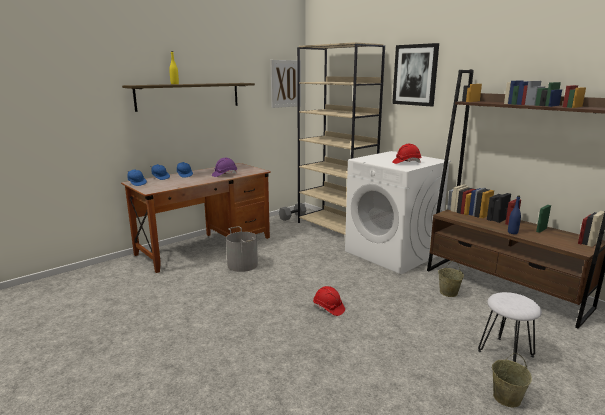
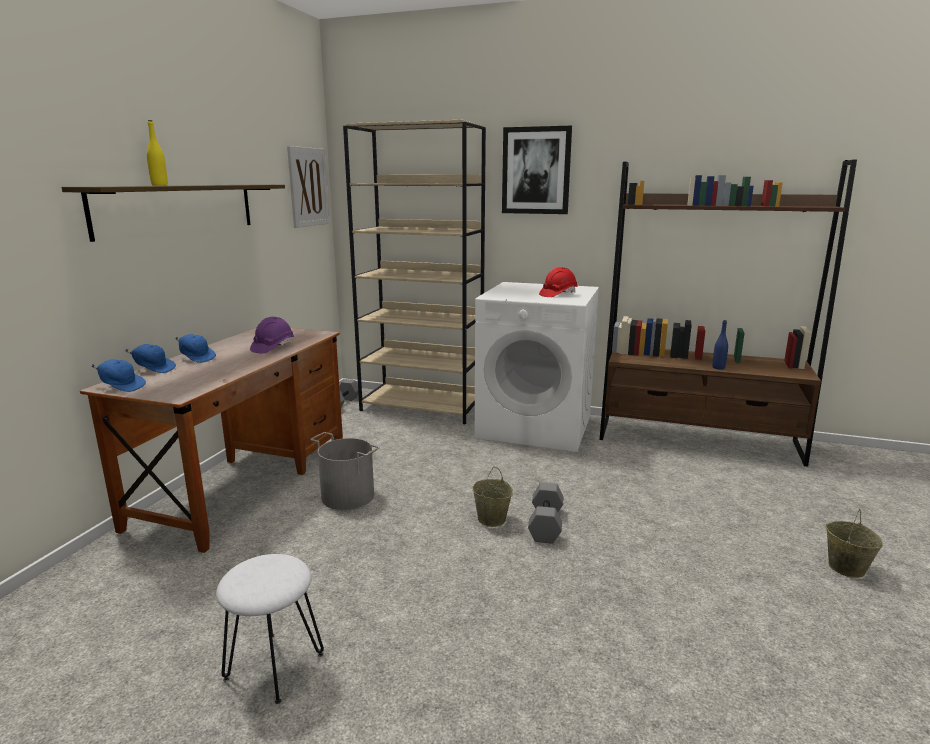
camera: 30 degrees left, 0 degrees up
red hard hat [313,286,345,316] -> grey dumbbell [528,482,564,544]
beige bucket [438,260,464,297] -> beige bucket moved to [472,467,513,527]
white stool [478,292,542,362] -> white stool moved to [216,554,324,704]

